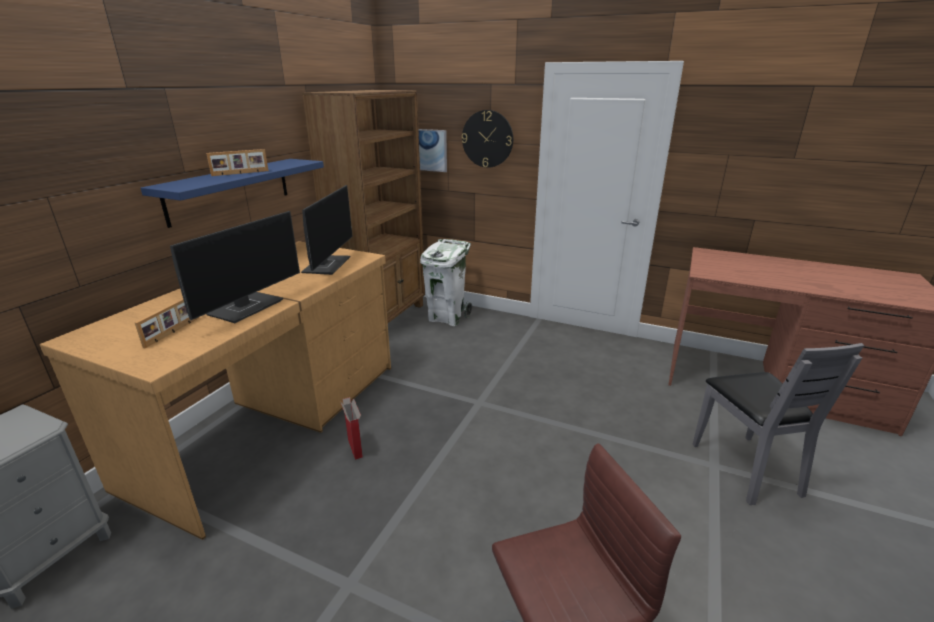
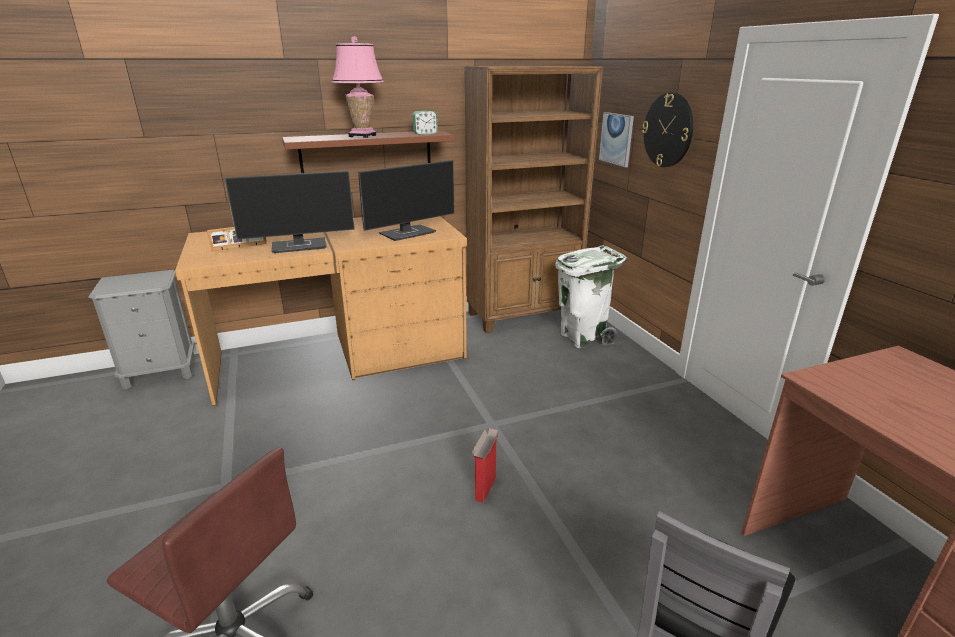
camera: 45 degrees right, 0 degrees up
blue shelf [141,159,324,228] -> brown shelf [282,130,453,173]
picture frame [206,149,269,176] -> pink table lamp [332,36,384,138]
cardboard box [340,397,363,460] -> cardboard box moved to [472,428,499,503]
none -> alarm clock [412,111,438,135]

